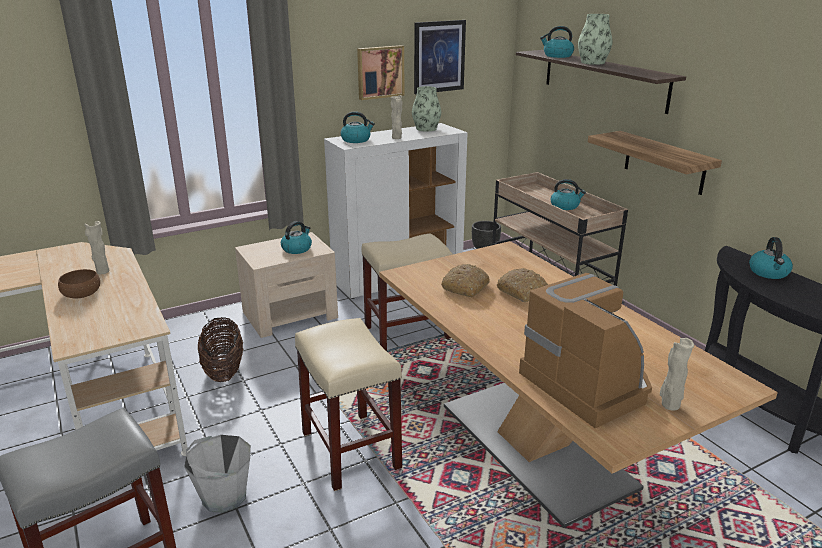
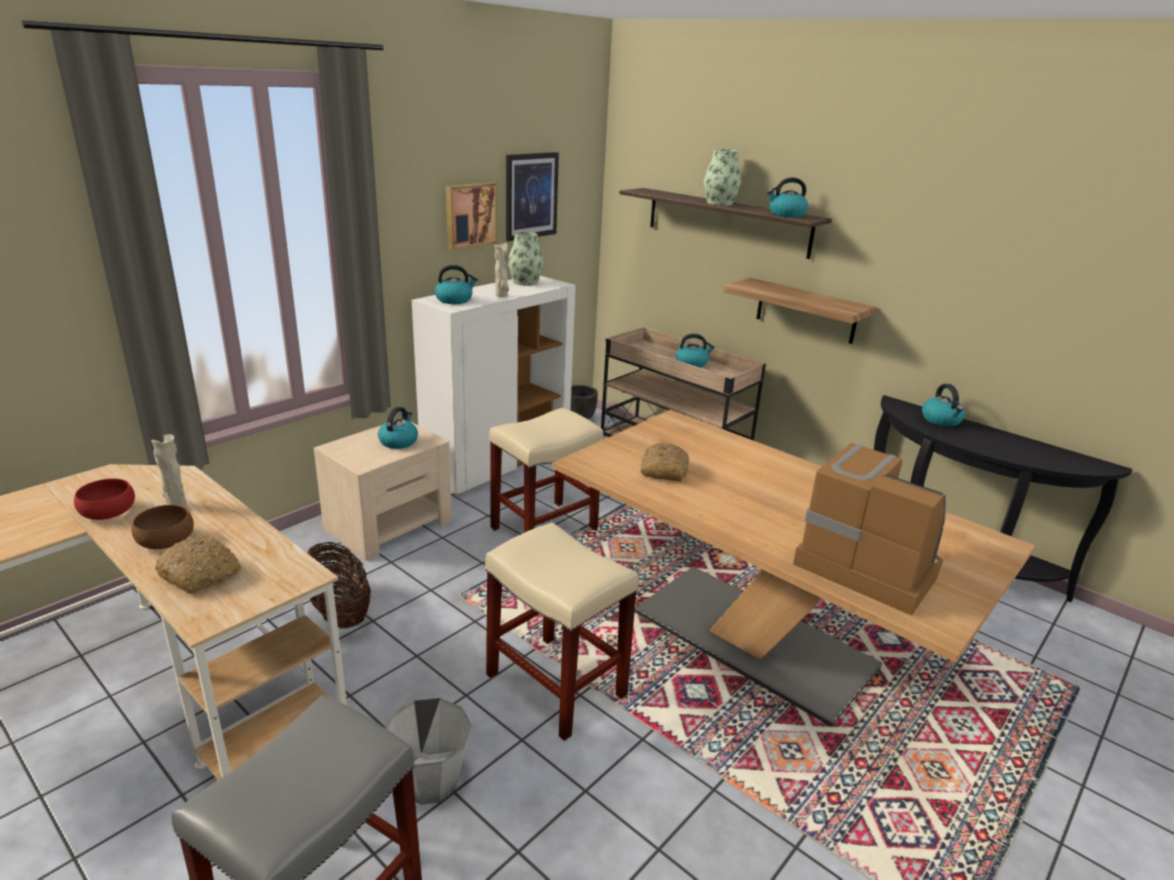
camera: 20 degrees left, 0 degrees up
bread [496,268,548,302] -> bread moved to [155,537,241,594]
kettle [540,26,574,58] -> kettle moved to [767,177,808,217]
beige vase [660,338,694,411] -> none
none -> red bowl [74,478,135,520]

